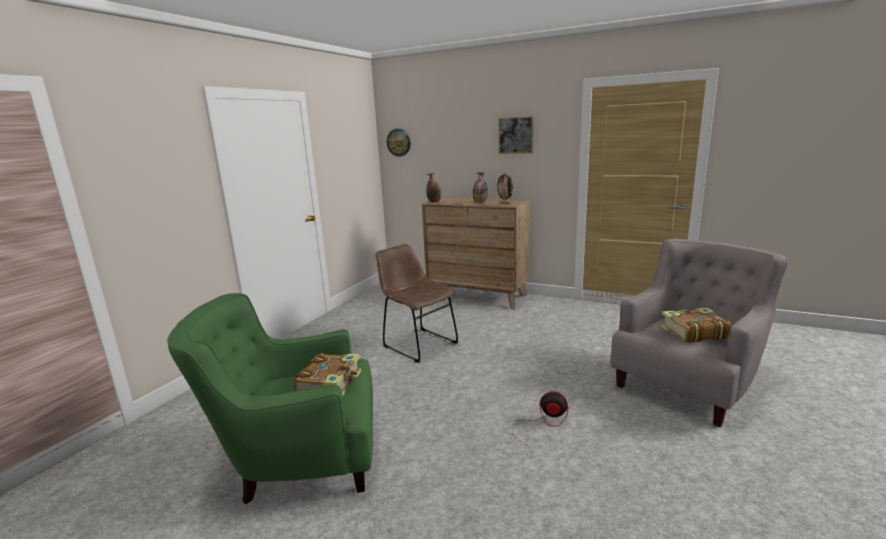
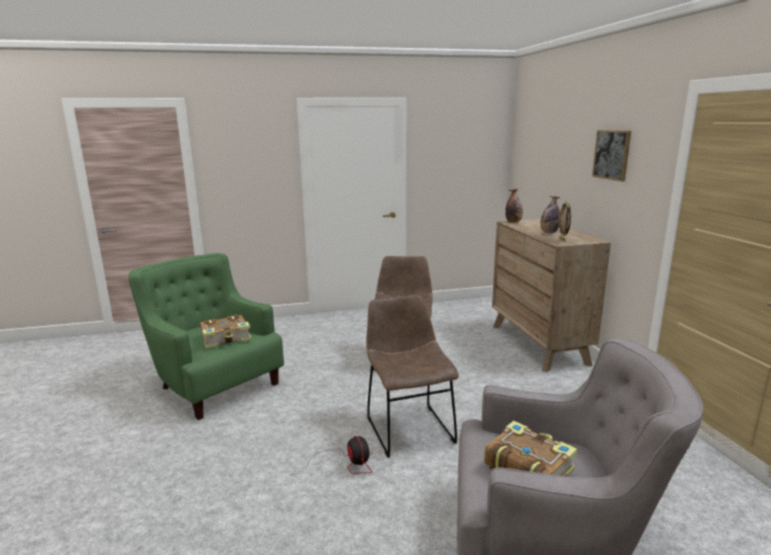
camera: 50 degrees right, 0 degrees up
wall clock [387,129,411,157] -> none
none -> brown chair [366,295,459,458]

